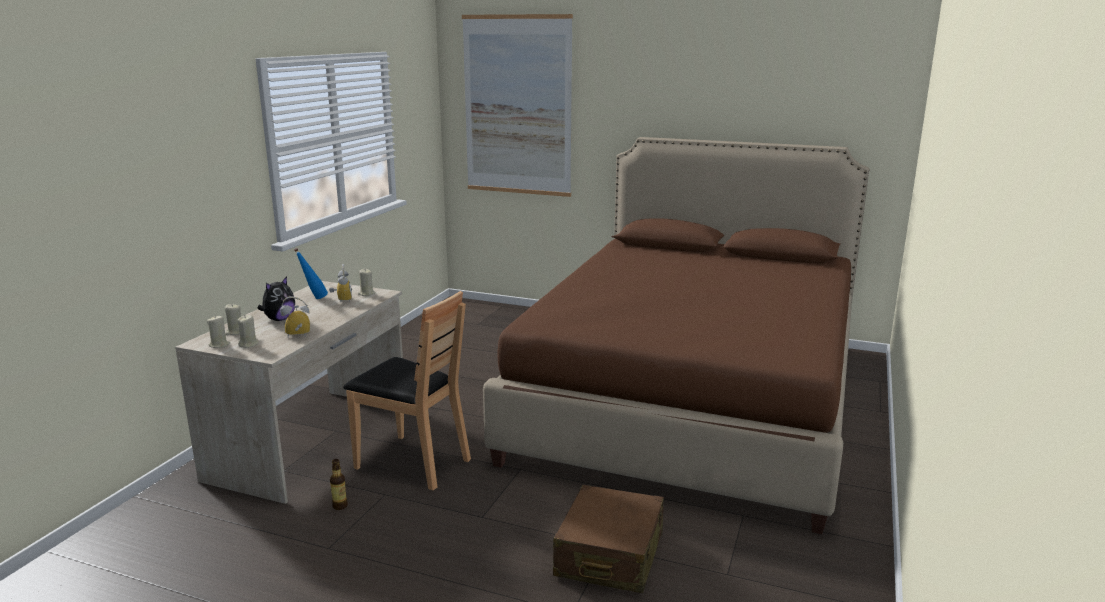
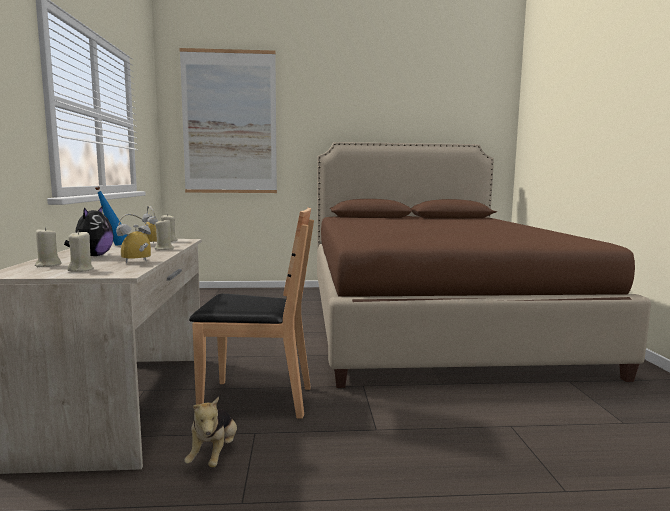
camera: 25 degrees left, 10 degrees down
beige candle [207,316,231,348] -> beige candle moved to [155,220,174,250]
bottle [330,459,348,510] -> plush toy [184,397,237,467]
brown suitcase [553,485,664,593] -> none

